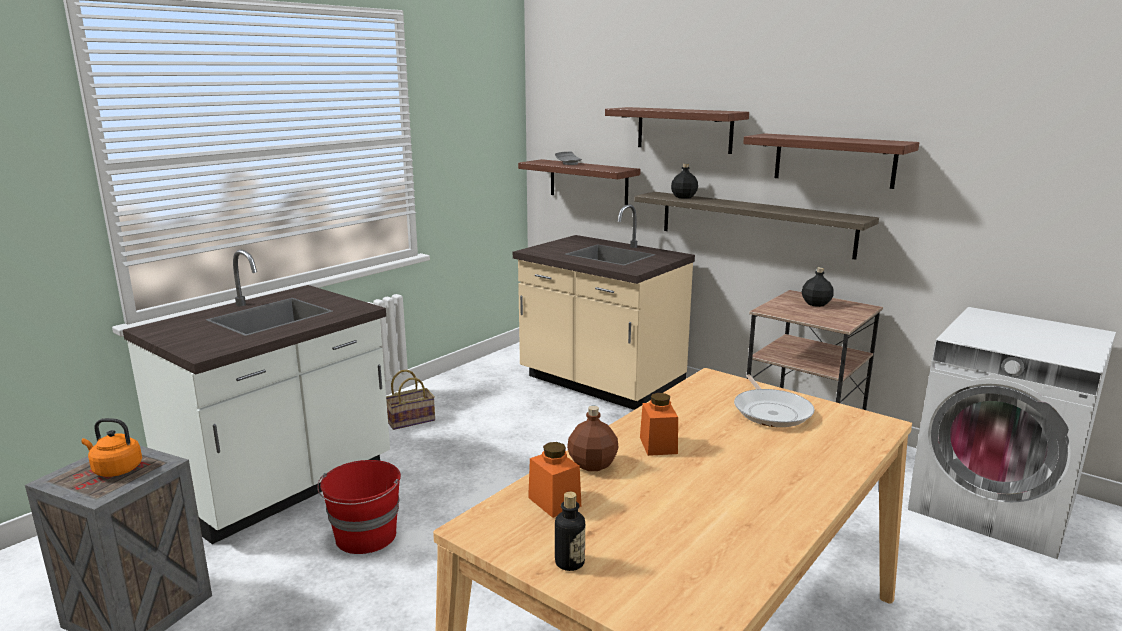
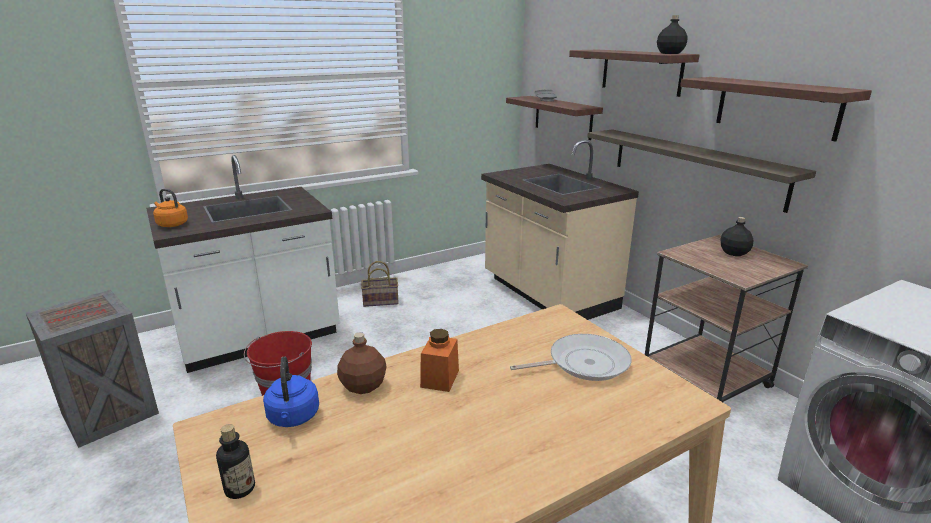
camera: 20 degrees right, 5 degrees up
orange kettle [82,418,142,477] -> orange kettle moved to [153,189,188,227]
orange jar [528,442,581,518] -> blue kettle [263,356,319,427]
black bottle [671,163,698,199] -> black bottle moved to [657,15,687,54]
frying pan [734,375,815,427] -> frying pan turned 120 degrees counterclockwise [510,334,632,381]

